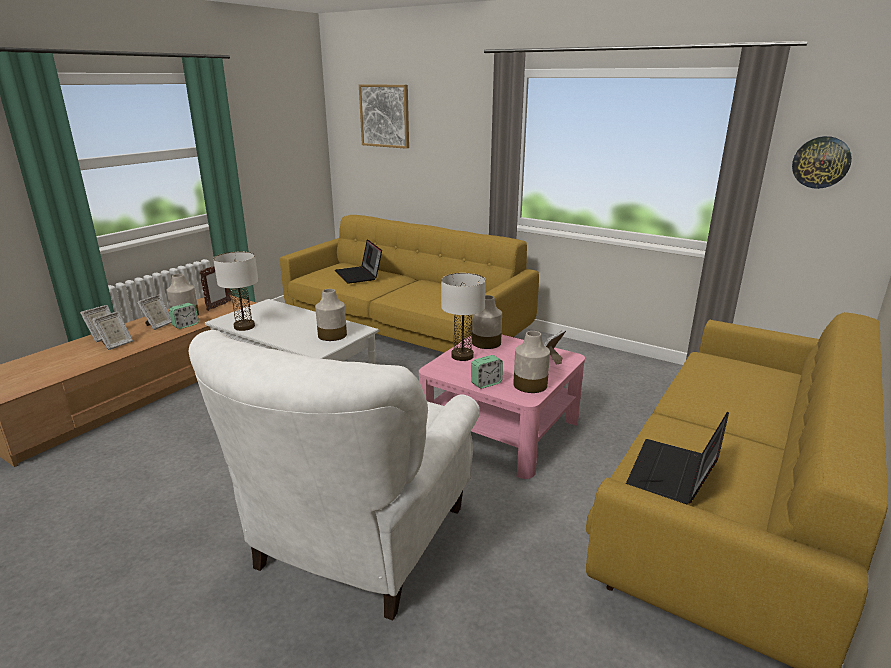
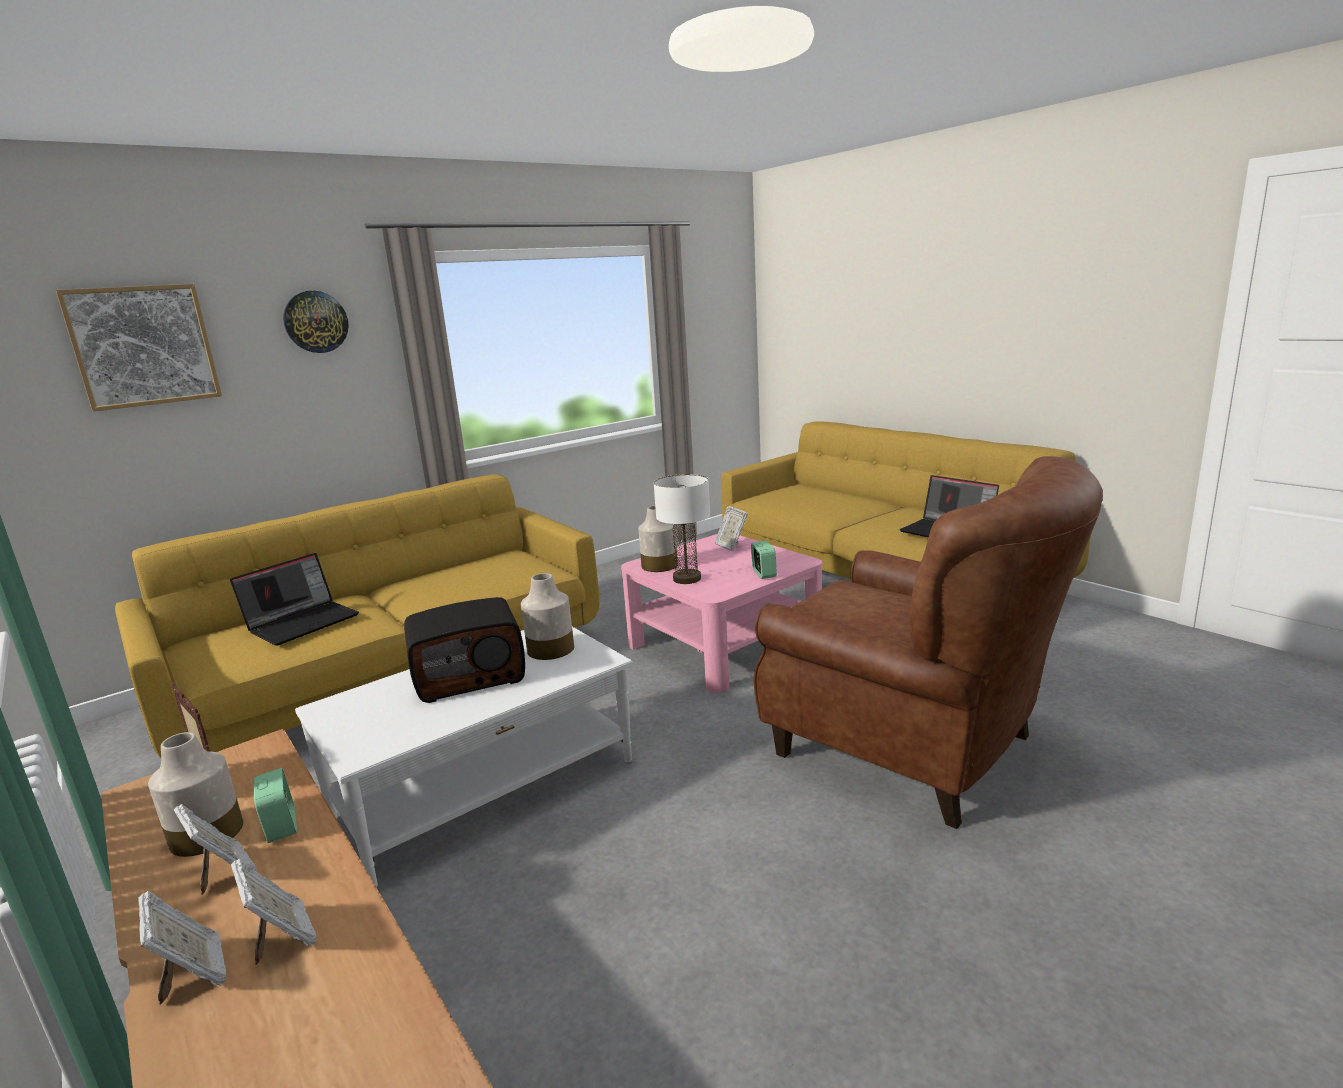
camera: 70 degrees left, 5 degrees down
white armchair [189,330,480,621] -> brown armchair [754,456,1103,829]
table lamp [213,252,258,331] -> none
laptop [335,239,382,284] -> laptop turned 45 degrees counterclockwise [230,553,359,646]
beige vase [513,331,550,393] -> none
wall clock [792,136,852,189] -> wall clock moved to [283,291,349,353]
none -> radio [404,597,525,703]

